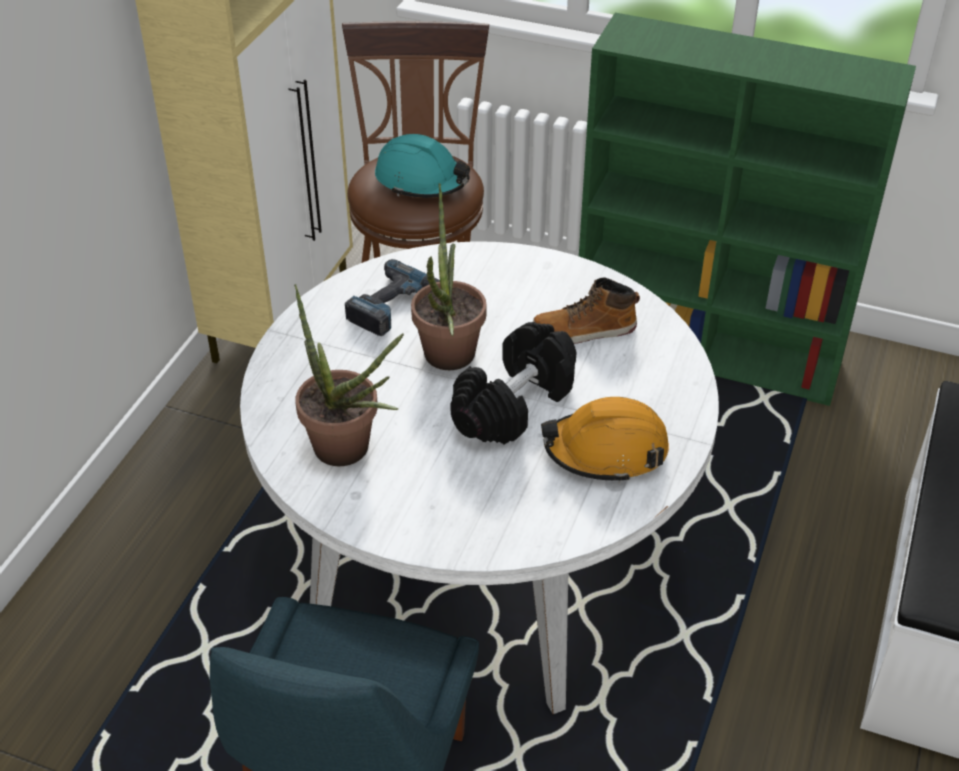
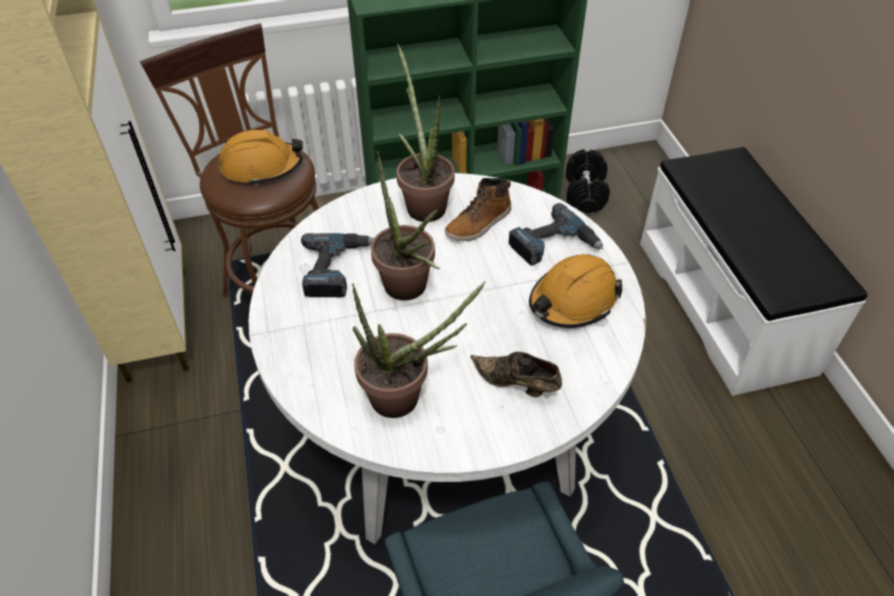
camera: 35 degrees left, 5 degrees up
turquoise hard hat [375,134,470,198] -> orange hard hat [219,130,303,186]
black dumbbell [450,322,577,444] -> black dumbbell moved to [566,149,610,213]
none -> potted plant [396,44,454,222]
none -> brown shoe [470,352,562,397]
none -> power drill [509,203,603,266]

